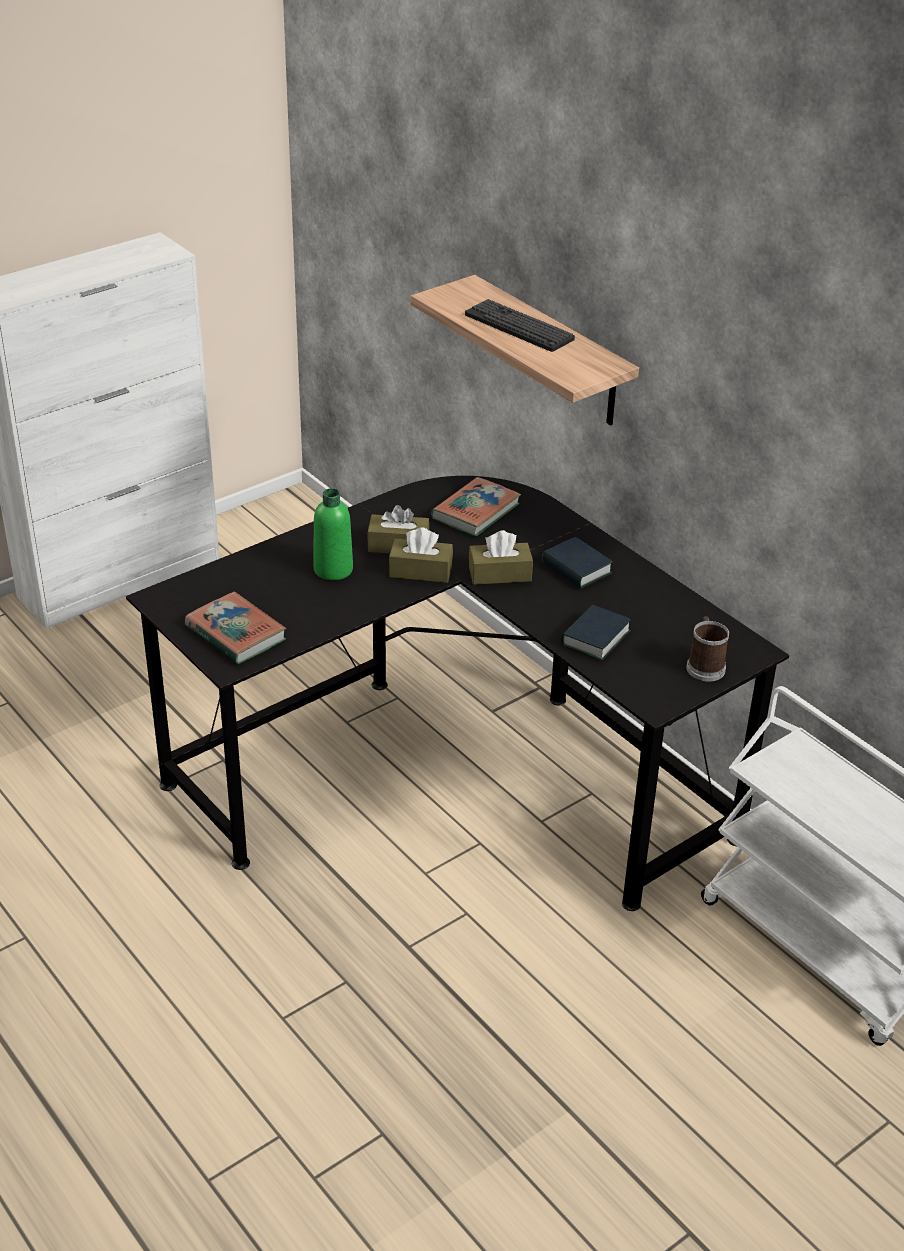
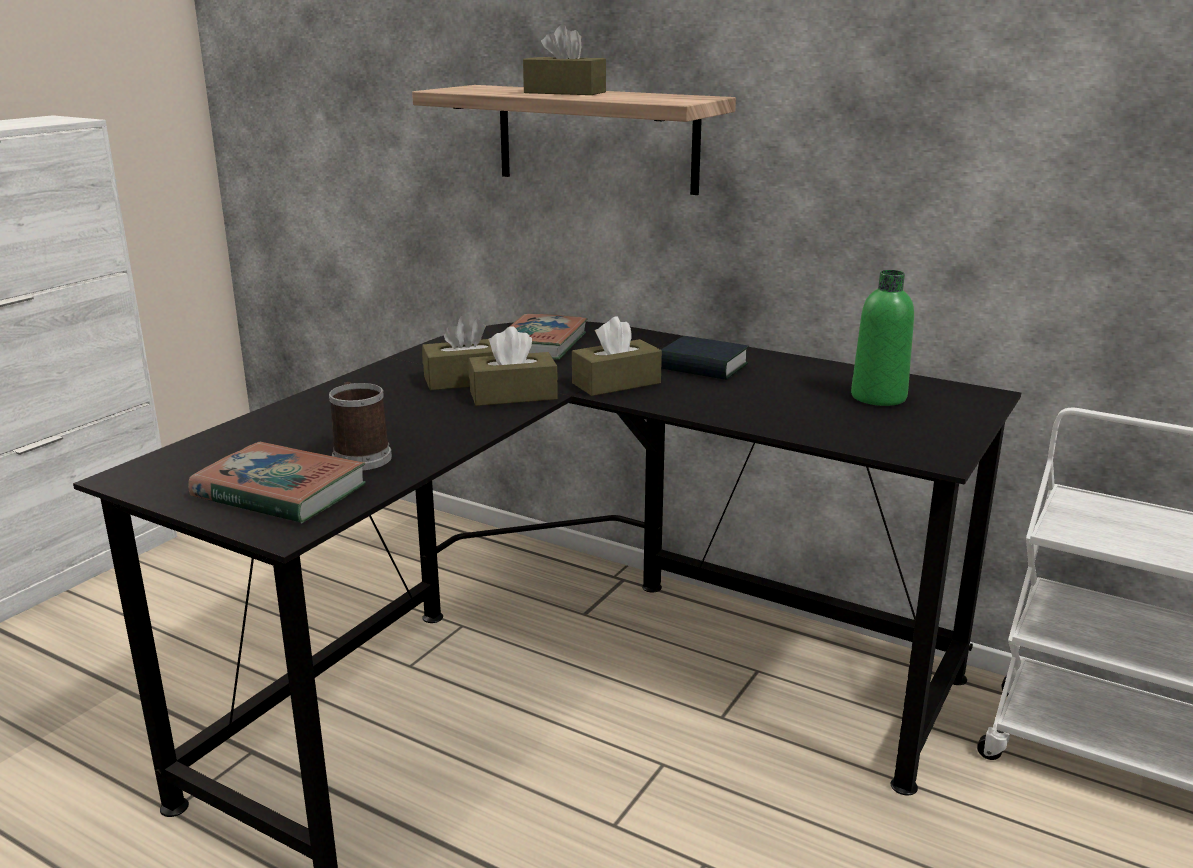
camera: 20 degrees left, 15 degrees down
green bottle [313,488,353,580] -> green bottle moved to [851,270,914,406]
keyboard [465,299,575,352] -> brown tissue box [523,25,606,95]
book [561,604,631,661] -> none
mug [686,616,730,682] -> mug moved to [329,382,392,470]

